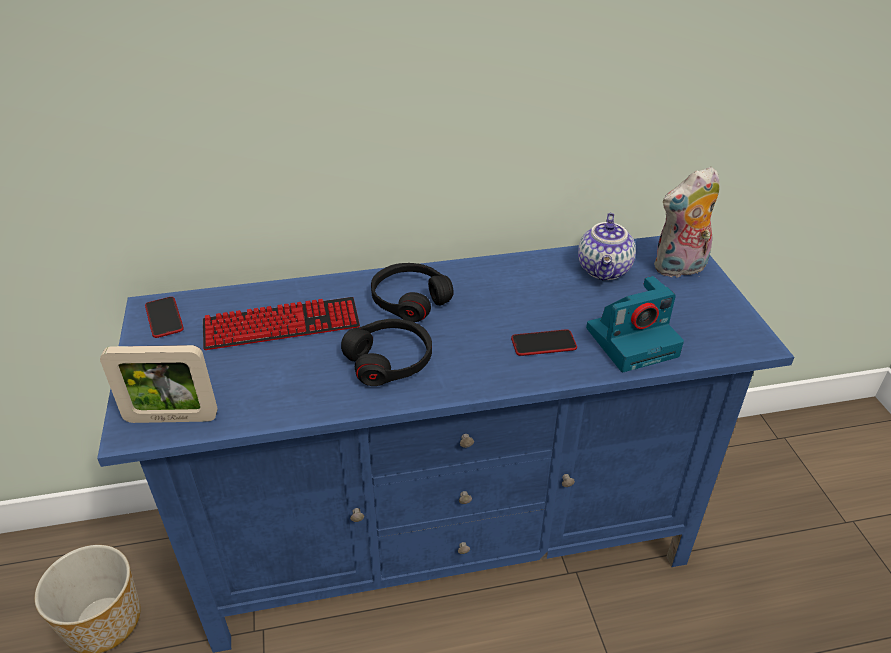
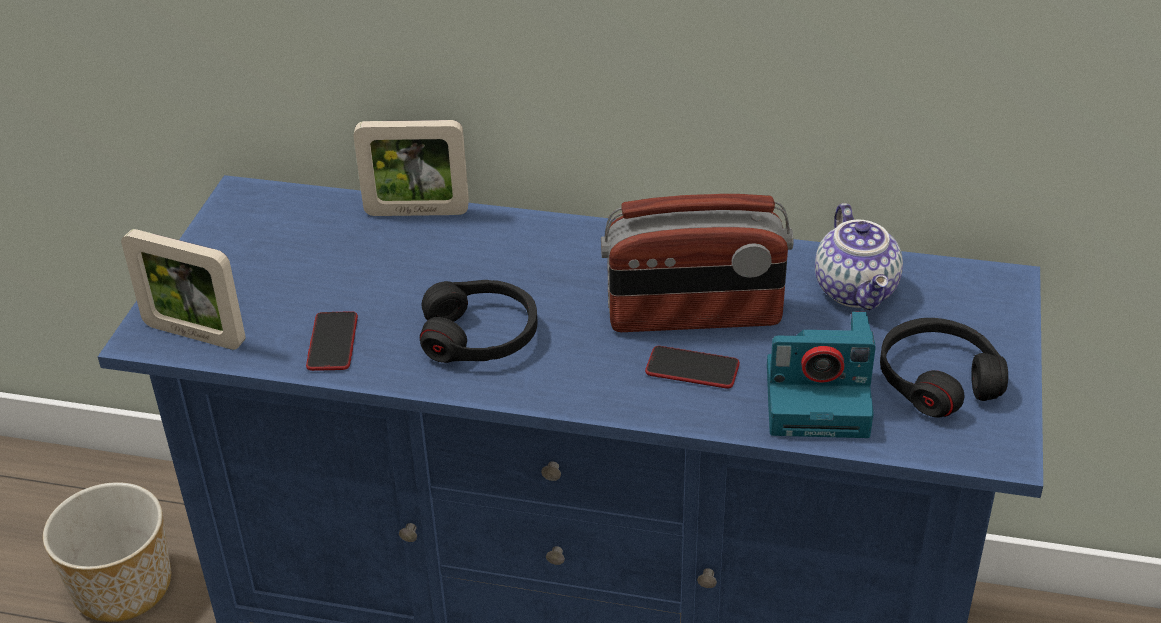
camera: 25 degrees right, 0 degrees up
phone [145,297,184,338] -> phone moved to [306,311,358,371]
keyboard [203,297,360,350] -> none
black headphones [371,263,454,322] -> black headphones moved to [880,318,1008,418]
teapot [578,213,636,281] -> teapot turned 45 degrees counterclockwise [815,203,903,310]
plush toy [654,166,720,278] -> none
none -> picture frame [354,120,469,216]
none -> radio [601,194,793,332]

